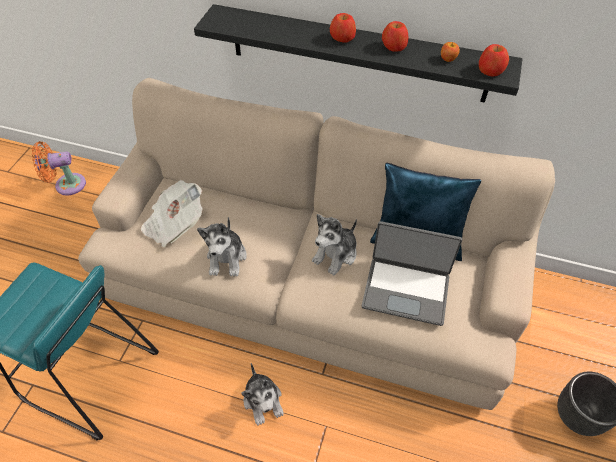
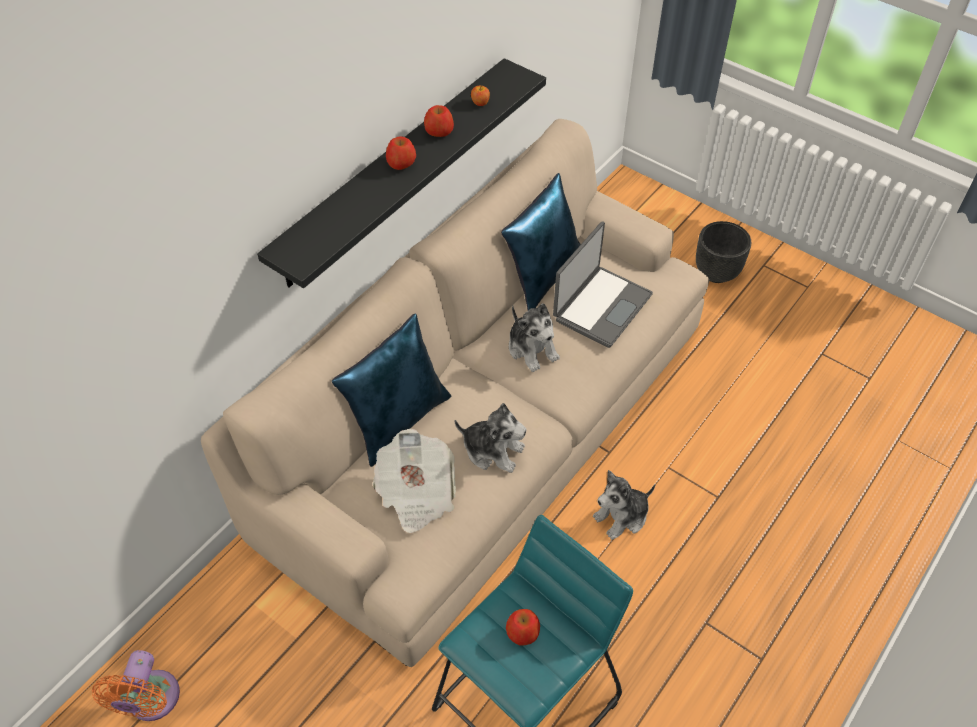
camera: 70 degrees left, 0 degrees up
plush toy [241,363,284,426] -> plush toy turned 150 degrees clockwise [593,470,655,540]
apple [479,44,509,77] -> apple moved to [506,609,540,646]
none -> blue pillow [332,314,451,467]

